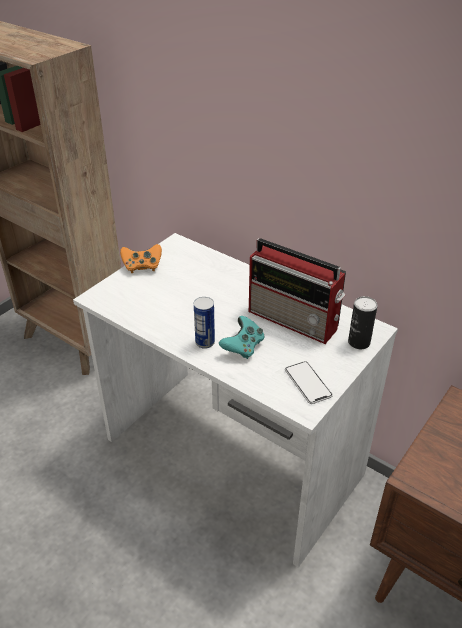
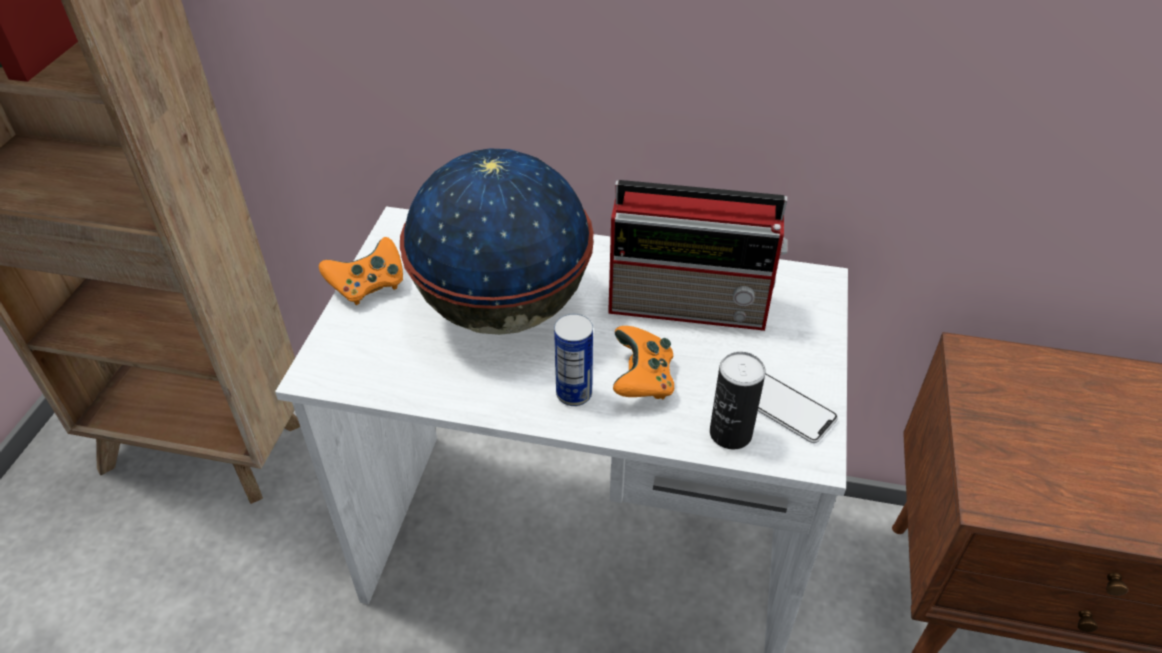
camera: 25 degrees left, 5 degrees up
turquoise game controller [219,316,264,359] -> orange game controller [613,326,674,399]
can [348,296,377,349] -> can moved to [710,352,766,449]
none -> globe [400,148,594,335]

